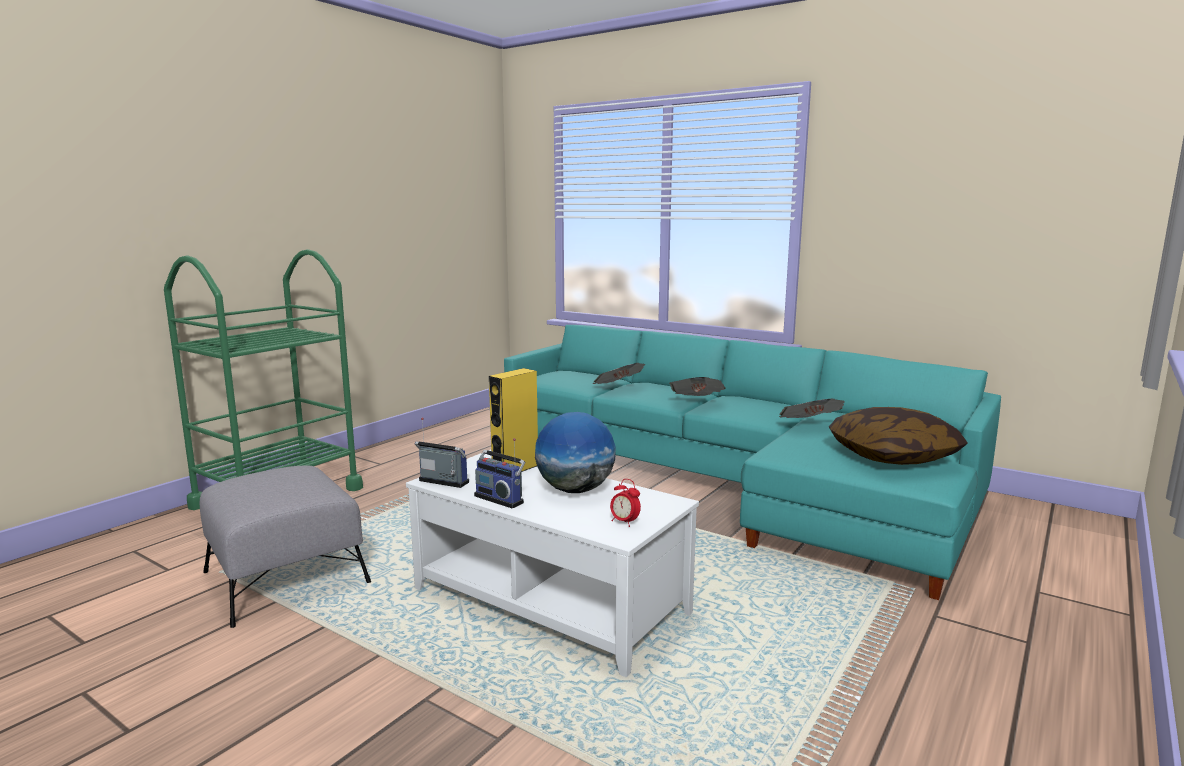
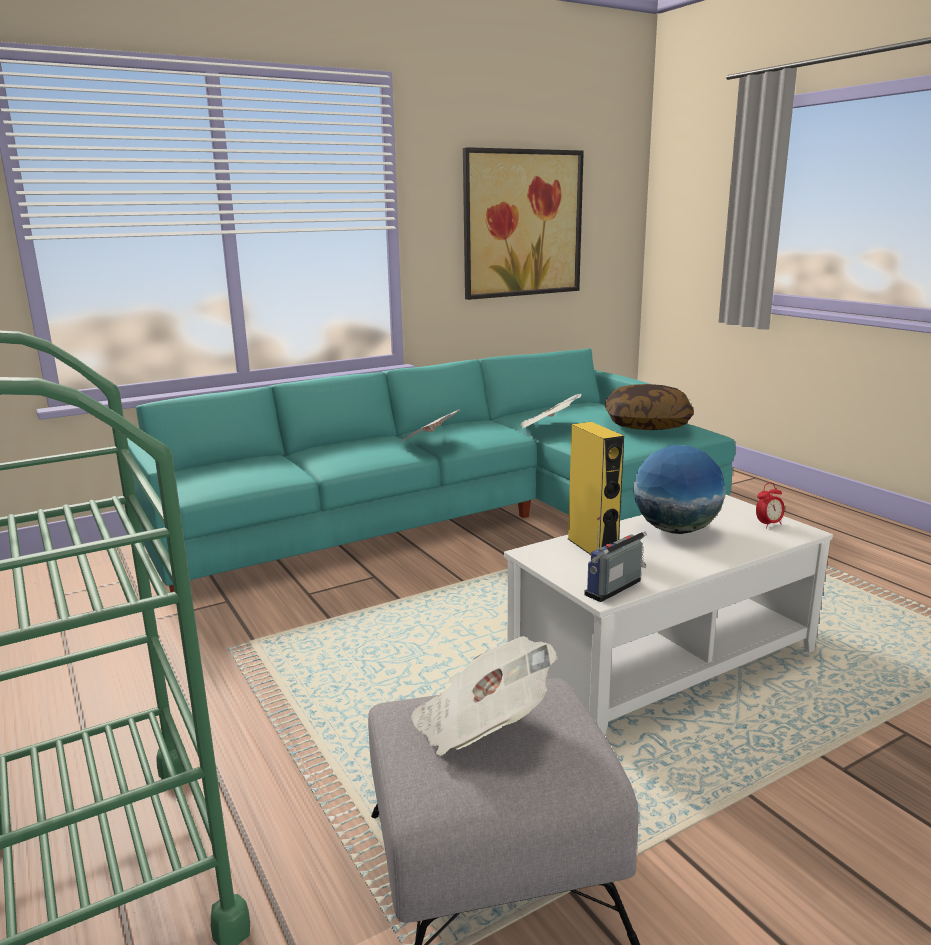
camera: 65 degrees left, 5 degrees up
radio [474,438,525,509] -> none
newspaper [592,363,645,384] -> newspaper moved to [411,636,557,756]
none -> picture [463,147,584,300]

